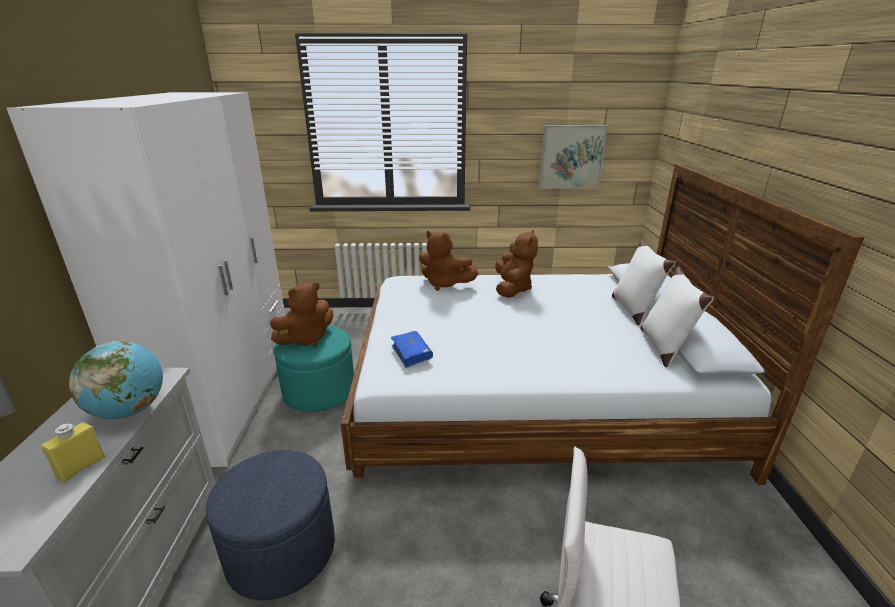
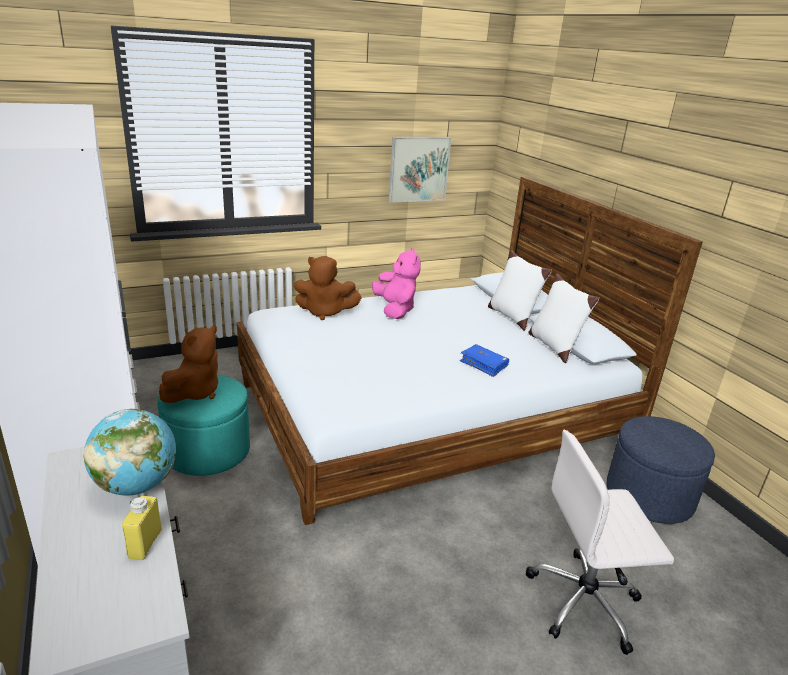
camera: 25 degrees left, 0 degrees up
blue ottoman [206,450,335,601] -> blue ottoman moved to [607,416,715,524]
blue book [391,331,433,368] -> blue book moved to [460,344,509,377]
brown plush toy [495,230,538,298] -> pink plush toy [372,248,421,319]

